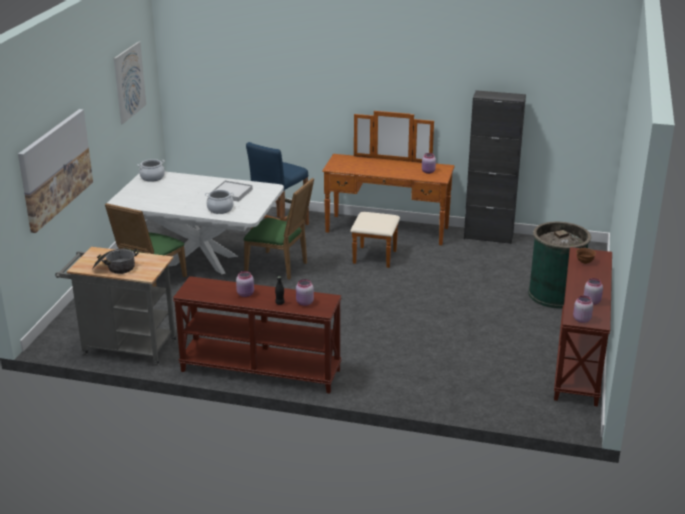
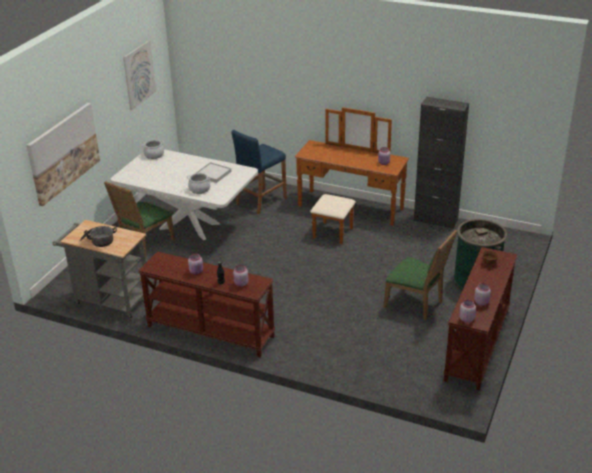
camera: 10 degrees right, 5 degrees up
green chair [244,178,314,280] -> green chair moved to [383,230,457,320]

